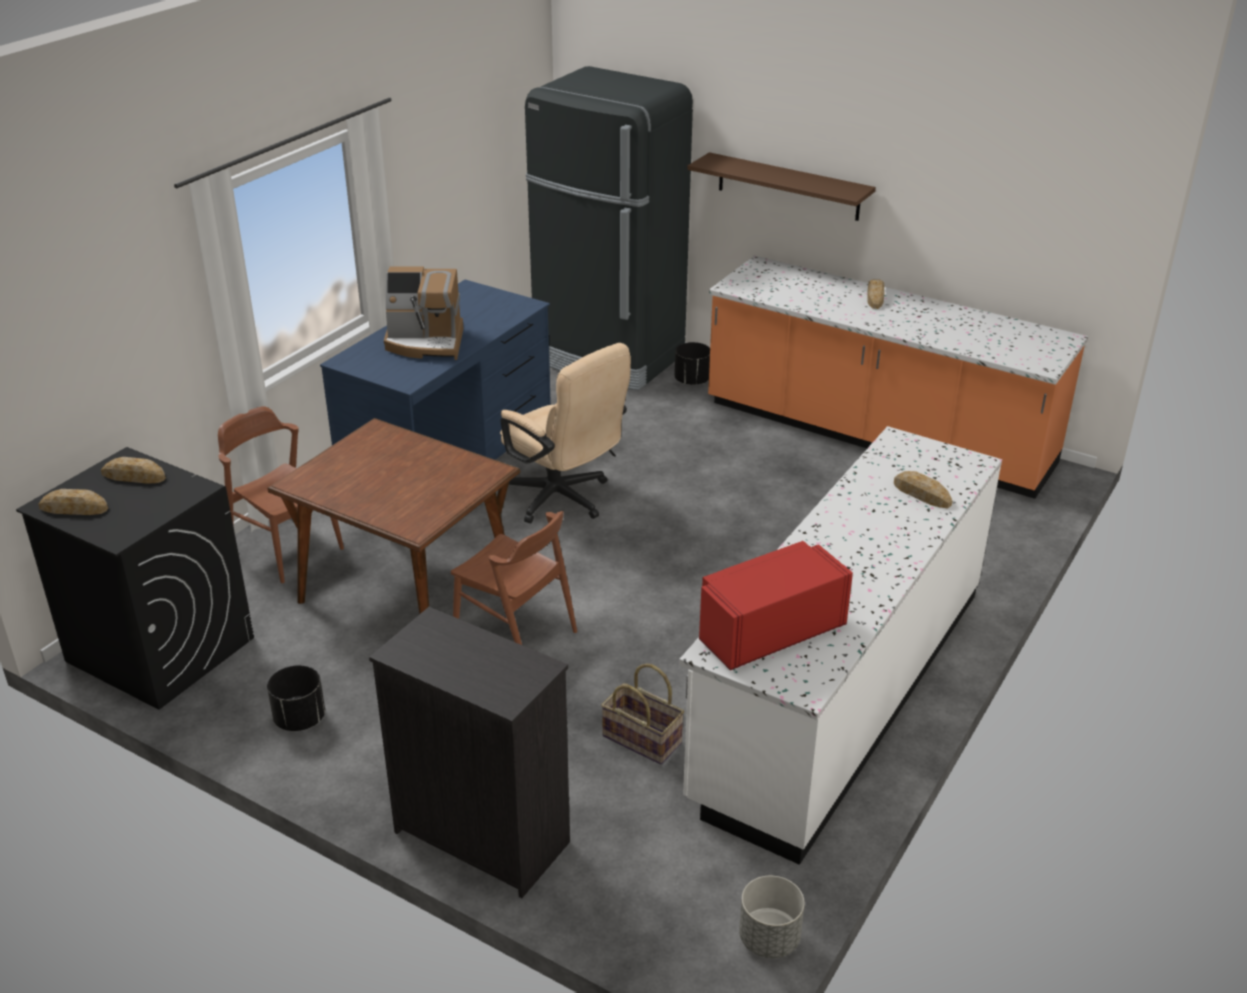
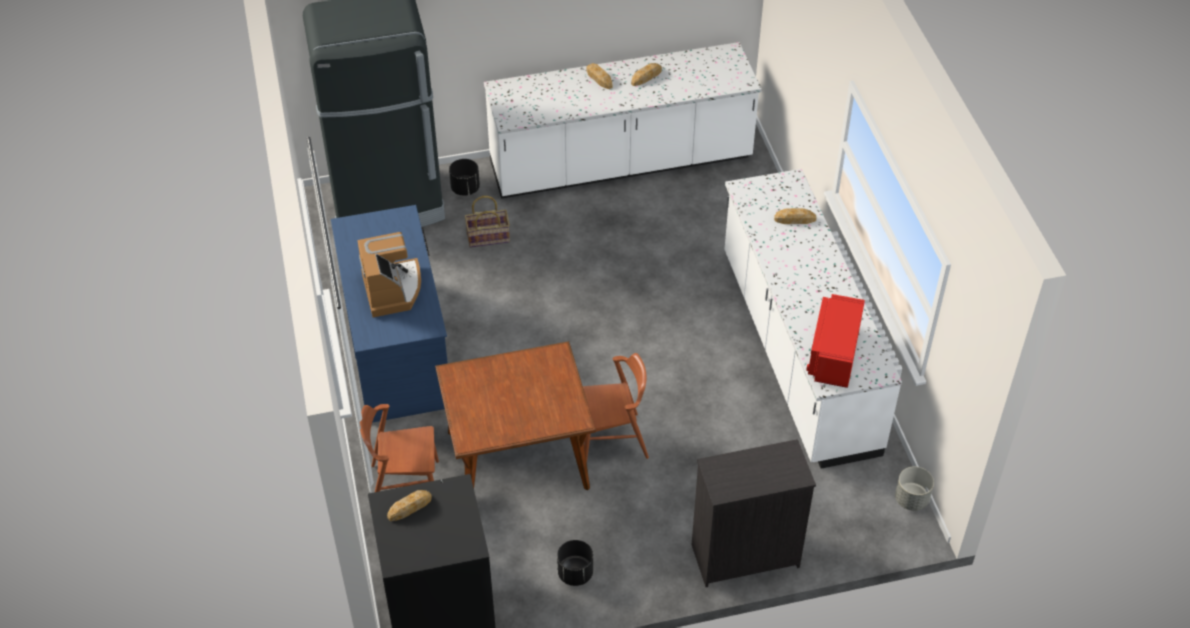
camera: 45 degrees left, 15 degrees up
bread [38,489,108,515] -> bread moved to [631,63,662,86]
coffee machine [384,266,463,360] -> coffee machine turned 60 degrees counterclockwise [358,232,421,318]
beige office chair [500,343,631,523] -> none
basket [601,663,684,764] -> basket moved to [465,196,510,248]
brown shelf [687,152,876,221] -> none
orange counter [708,255,1088,499] -> white counter [484,42,762,198]

